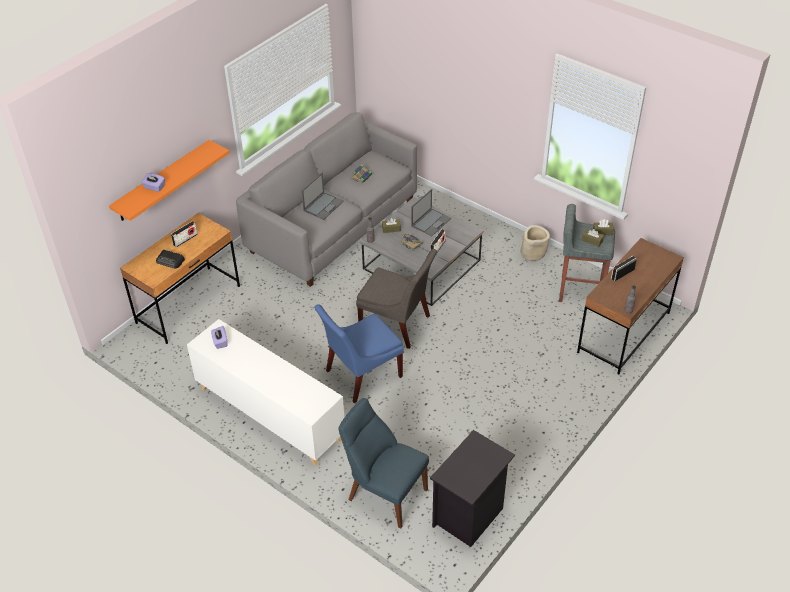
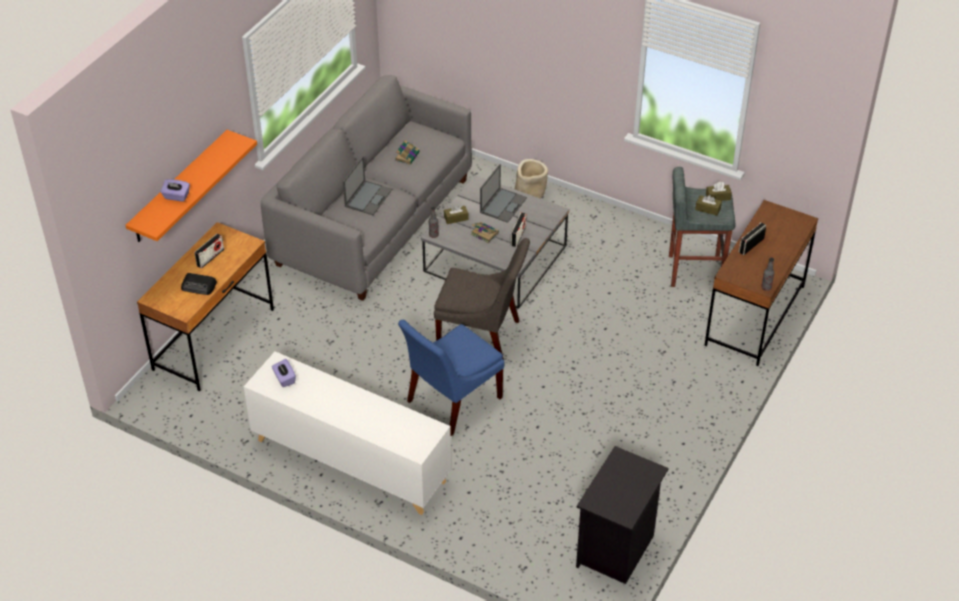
camera: 10 degrees left, 0 degrees up
blue chair [339,398,429,529] -> none
beige planter [520,225,550,261] -> beige planter moved to [515,159,548,199]

